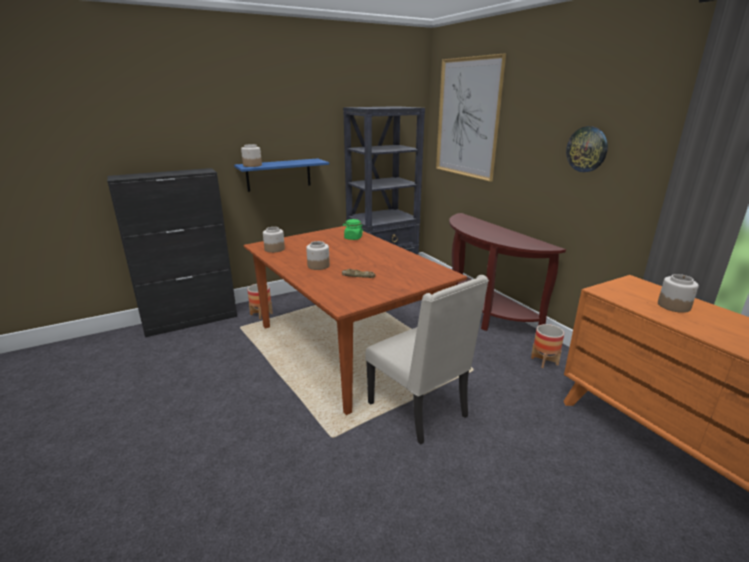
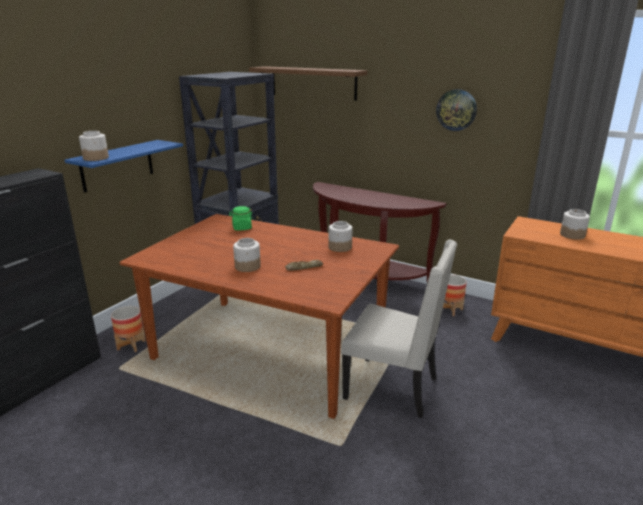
camera: 30 degrees left, 0 degrees up
jar [263,227,285,253] -> jar moved to [328,221,353,252]
picture [436,54,506,182] -> brown shelf [249,66,367,101]

